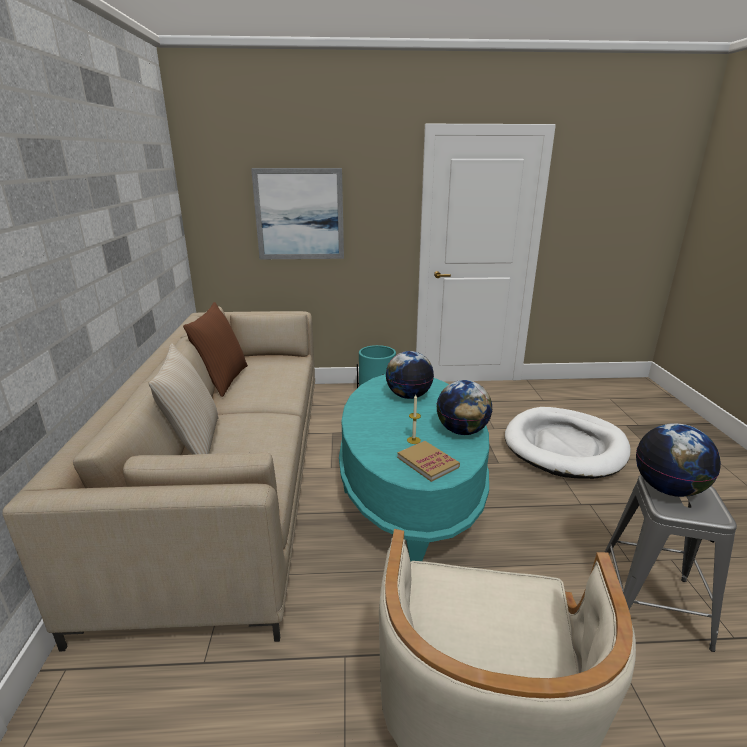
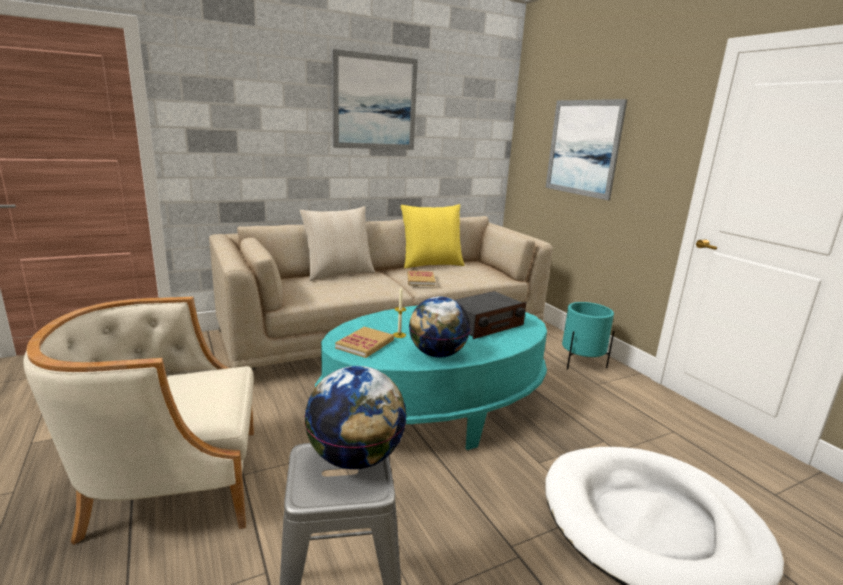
camera: 65 degrees right, 5 degrees down
brown pillow [183,302,248,397] -> yellow pillow [401,204,465,268]
globe [386,351,434,399] -> radio [455,291,526,339]
none -> picture [332,49,418,150]
none -> book [407,271,435,286]

